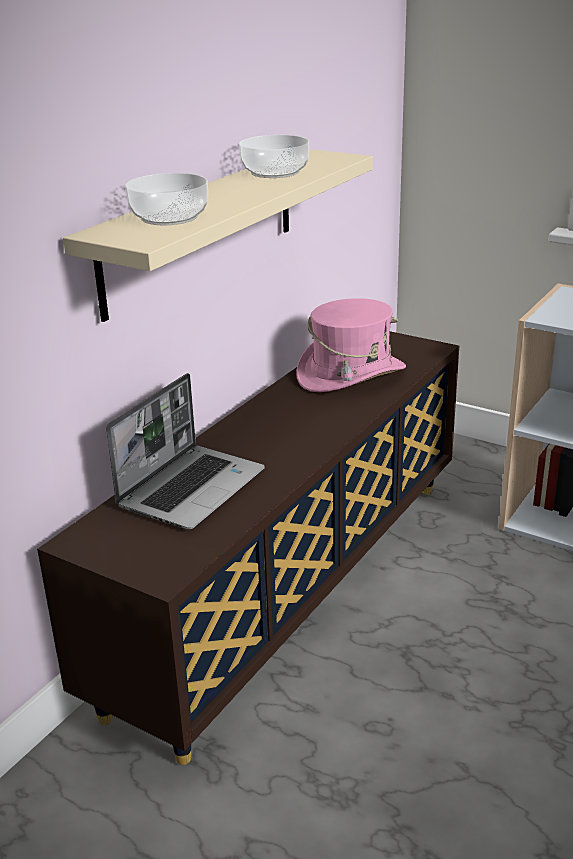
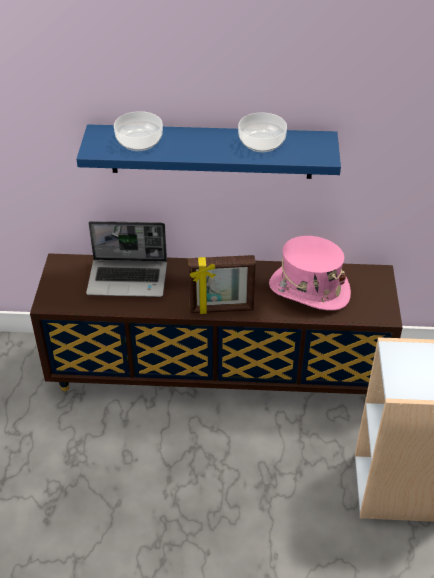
camera: 60 degrees right, 15 degrees up
beige shelf [63,149,373,322] -> blue shelf [76,124,341,179]
none -> picture frame [188,255,256,314]

